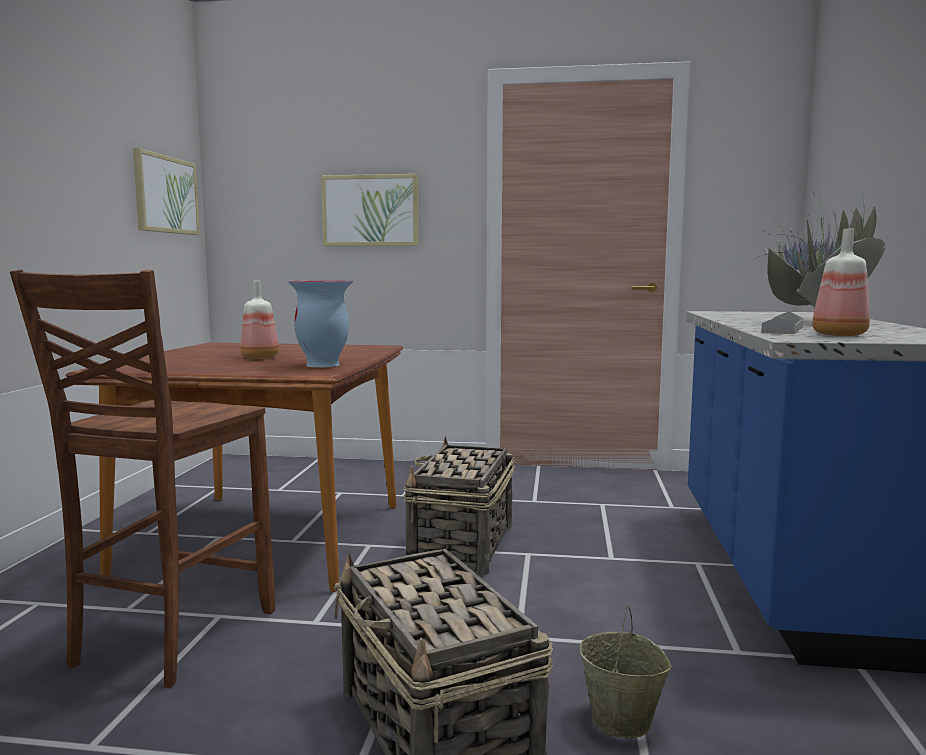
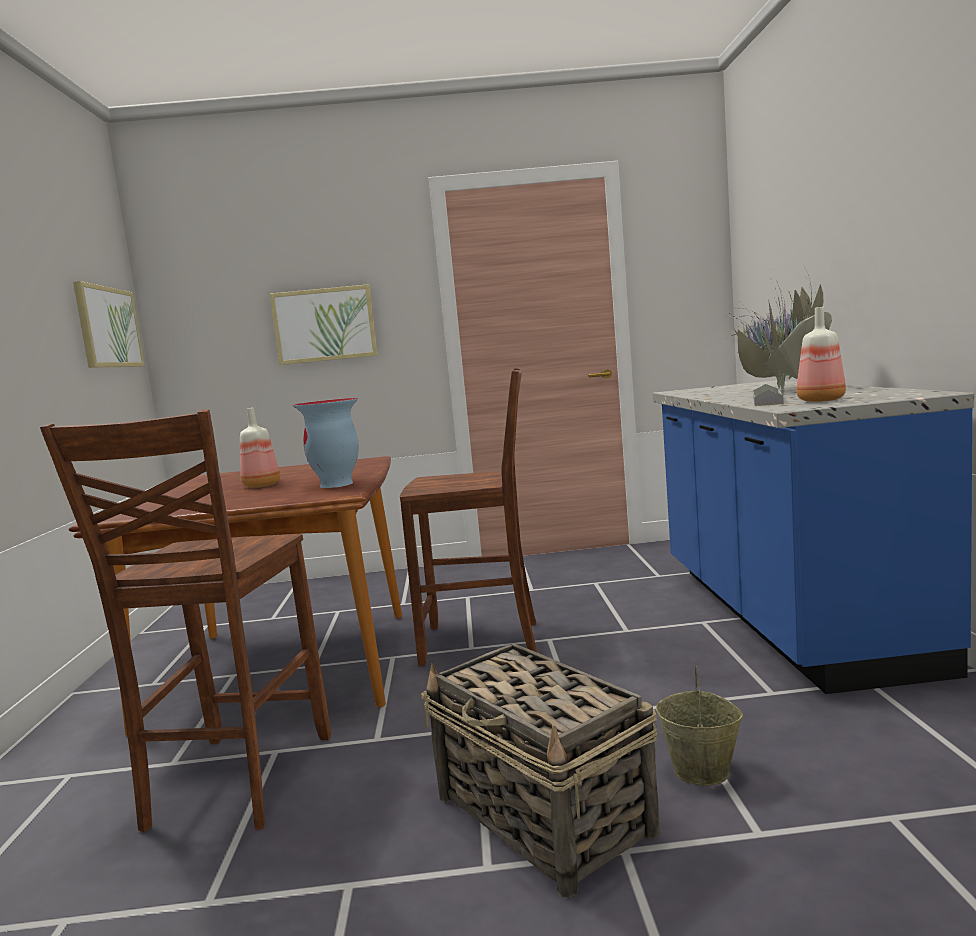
camera: 10 degrees left, 0 degrees up
basket [403,436,515,575] -> brown chair [400,368,537,666]

